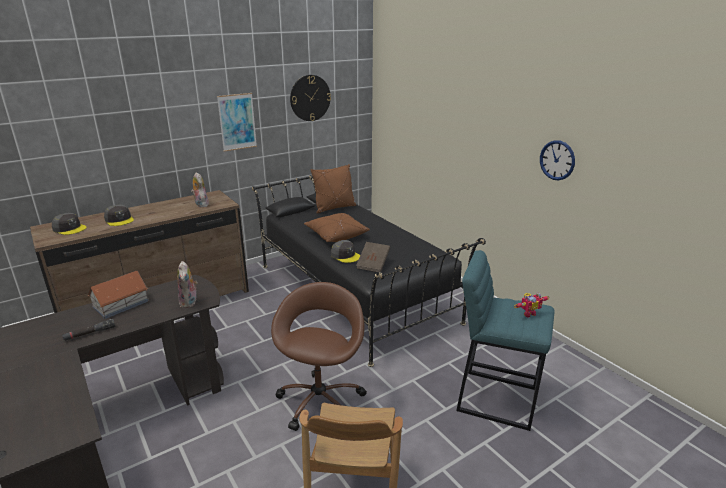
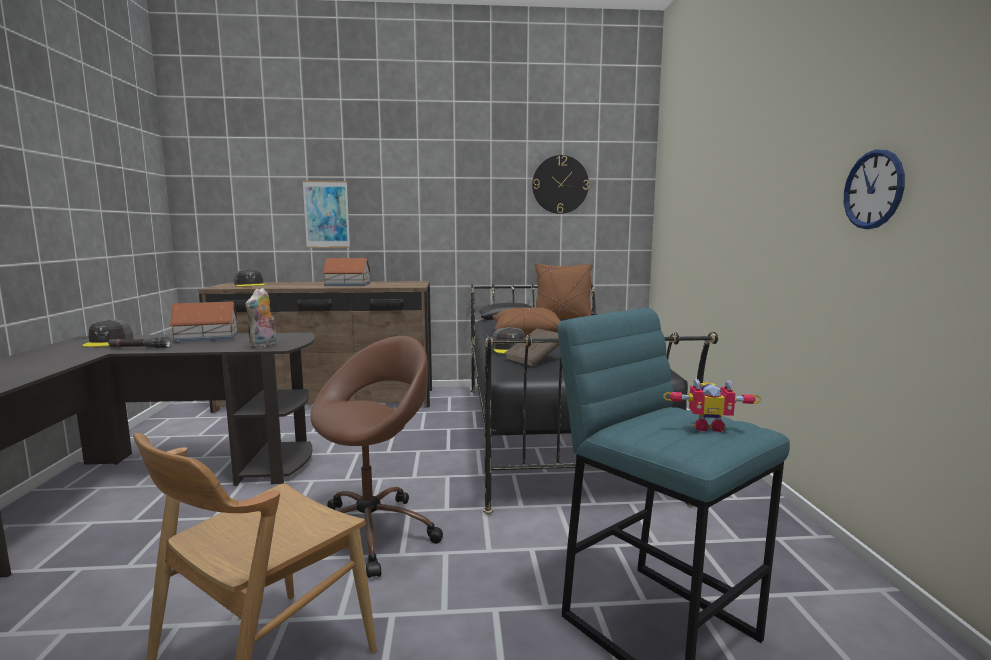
camera: 30 degrees right, 15 degrees down
grey cap [104,205,134,226] -> grey cap moved to [82,319,134,347]
plush toy [191,172,209,207] -> none
picture [217,93,257,151] -> picture moved to [302,181,350,248]
none -> toy house [322,258,371,286]

